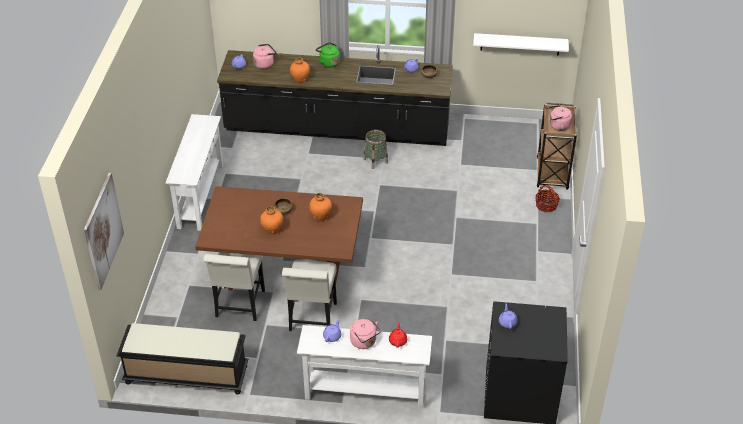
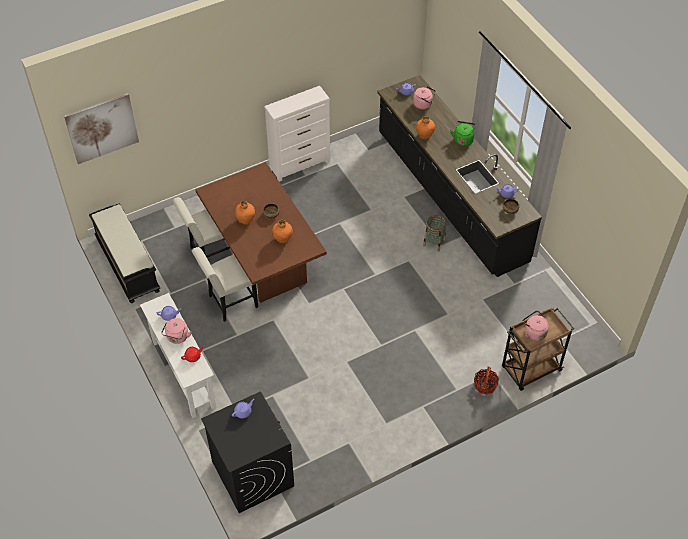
camera: 55 degrees right, 10 degrees up
white console table [165,114,223,231] -> white dresser [264,86,330,182]
white shelf [473,33,569,56] -> none

